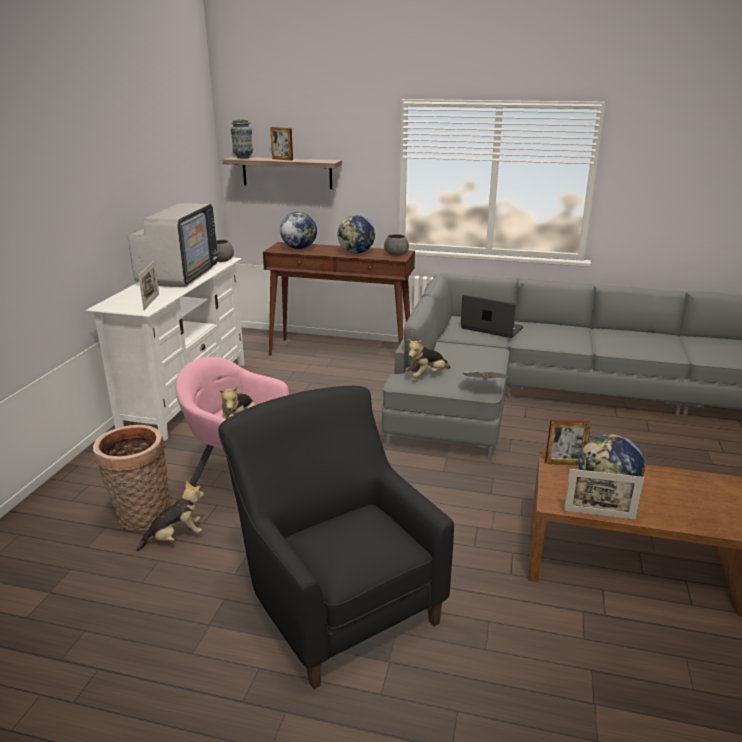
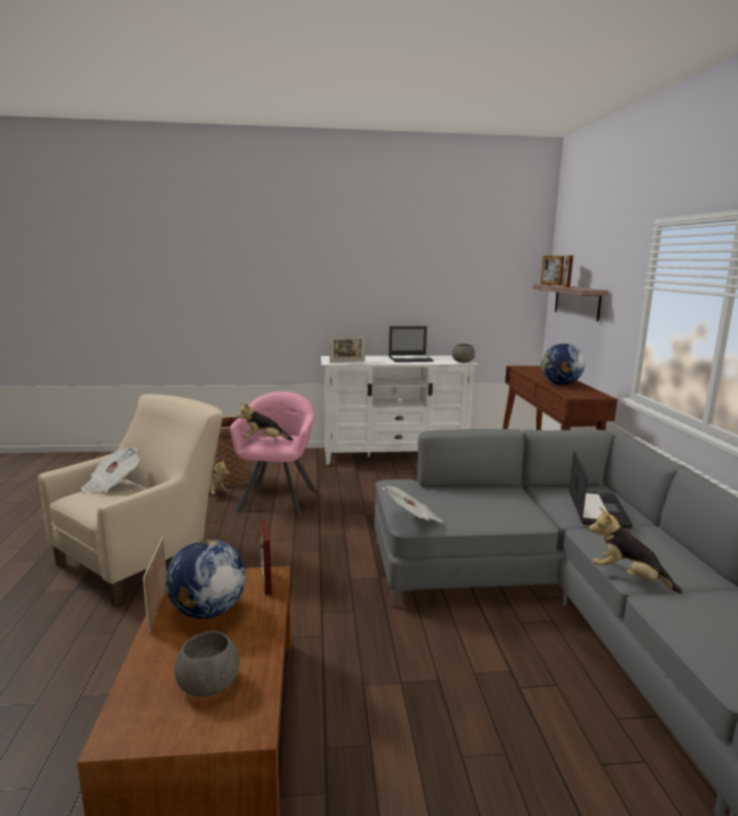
camera: 70 degrees right, 10 degrees down
television [128,203,219,287] -> laptop [389,326,434,362]
black armchair [218,386,454,689] -> beige armchair [38,394,223,606]
vase [231,120,253,159] -> picture frame [541,256,564,285]
globe [280,212,317,249] -> none
grey bowl [384,234,409,256] -> grey bowl moved to [175,631,240,697]
plush toy [406,339,451,378] -> plush toy moved to [589,507,683,593]
none -> newspaper [81,447,140,492]

